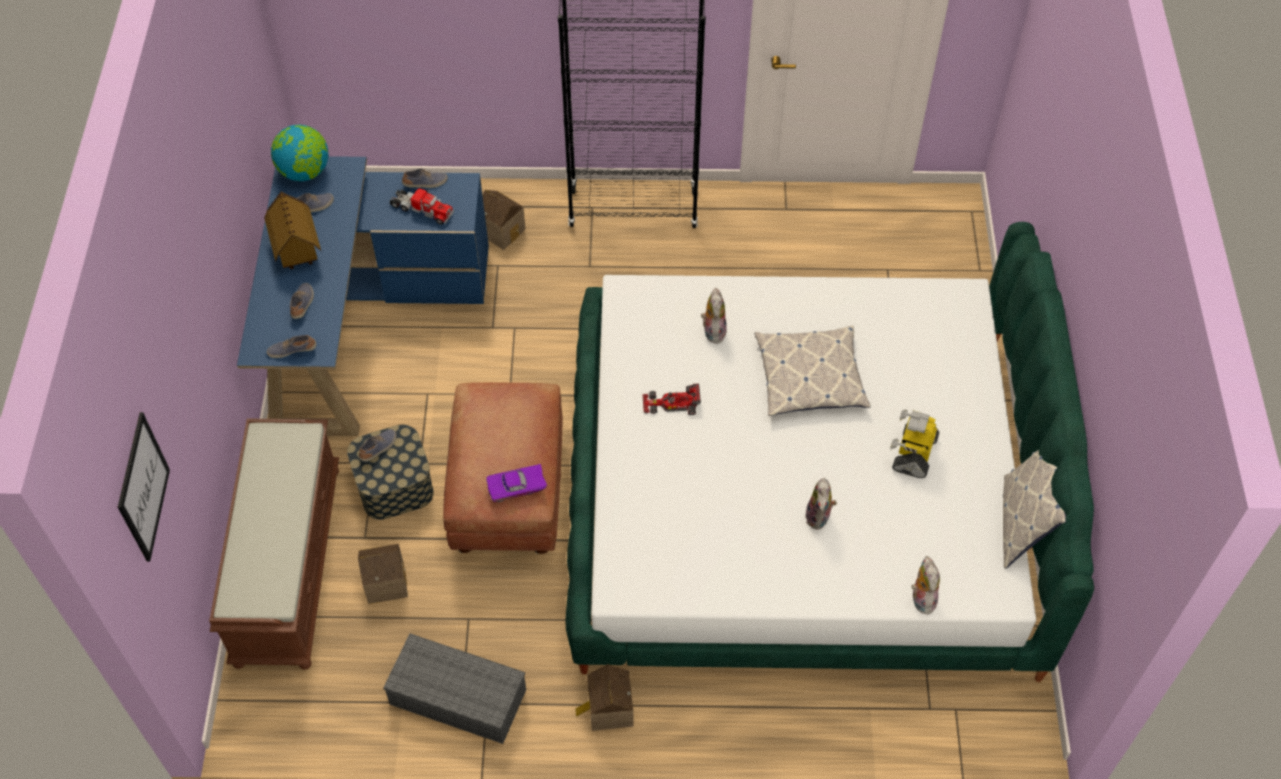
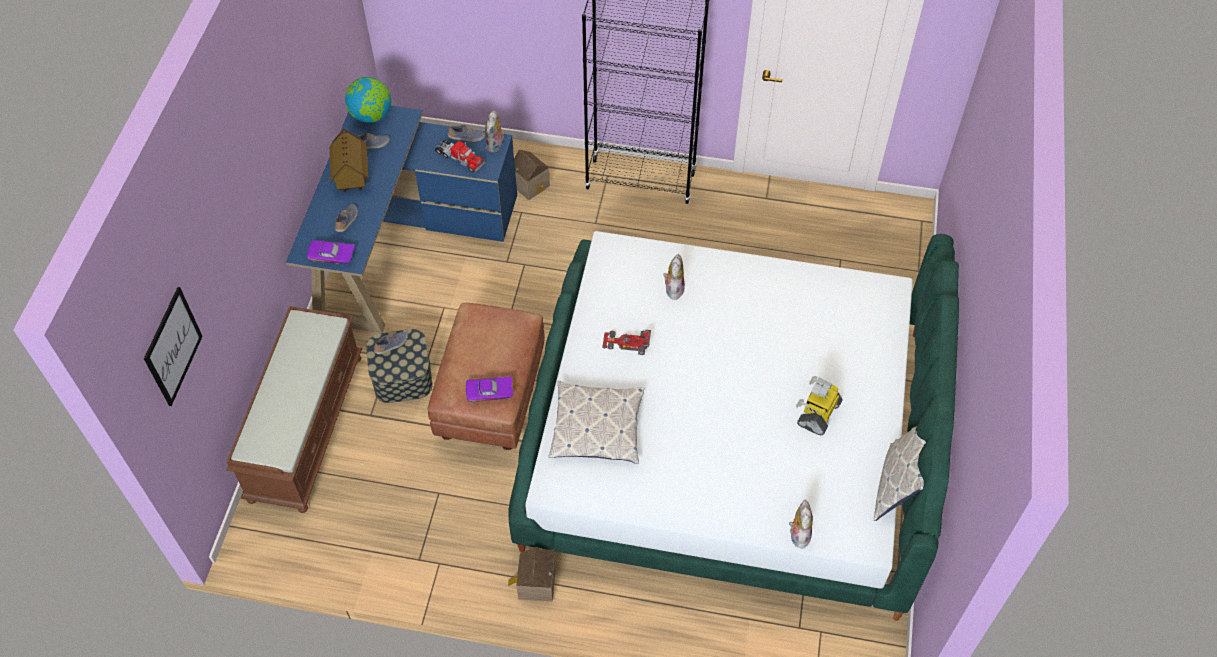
camera: 10 degrees right, 0 degrees up
shoe [267,335,316,358] -> purple toy car [307,240,355,264]
toy house [358,544,408,604] -> none
grey storage box [383,633,526,744] -> none
pillow [755,325,870,416] -> pillow moved to [548,381,644,464]
plush toy [806,478,837,529] -> plush toy moved to [485,111,505,153]

